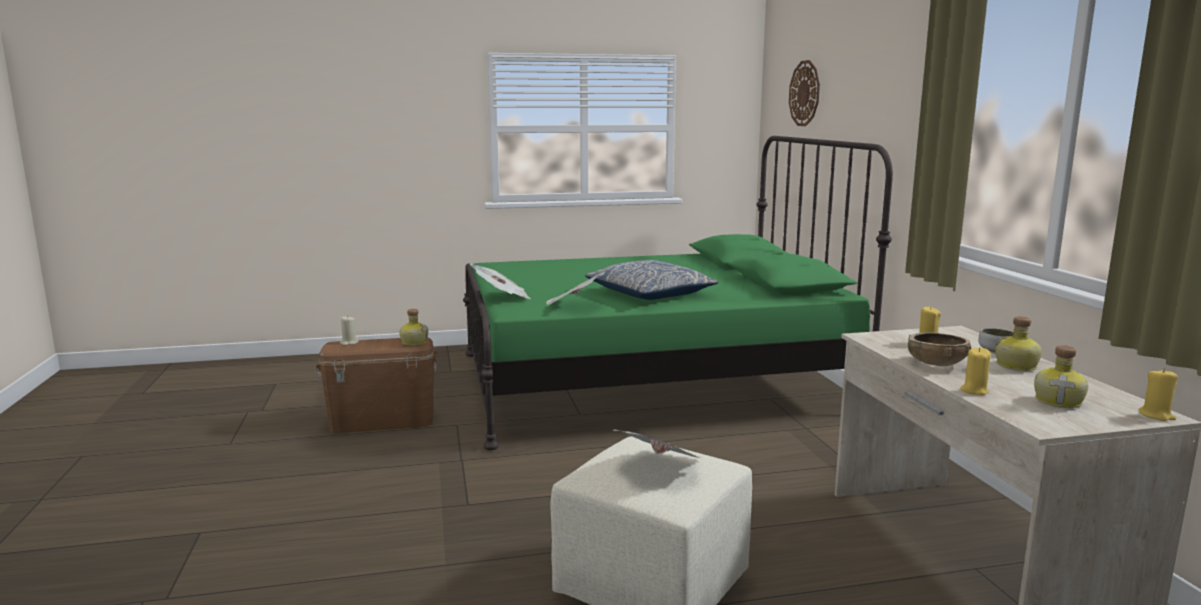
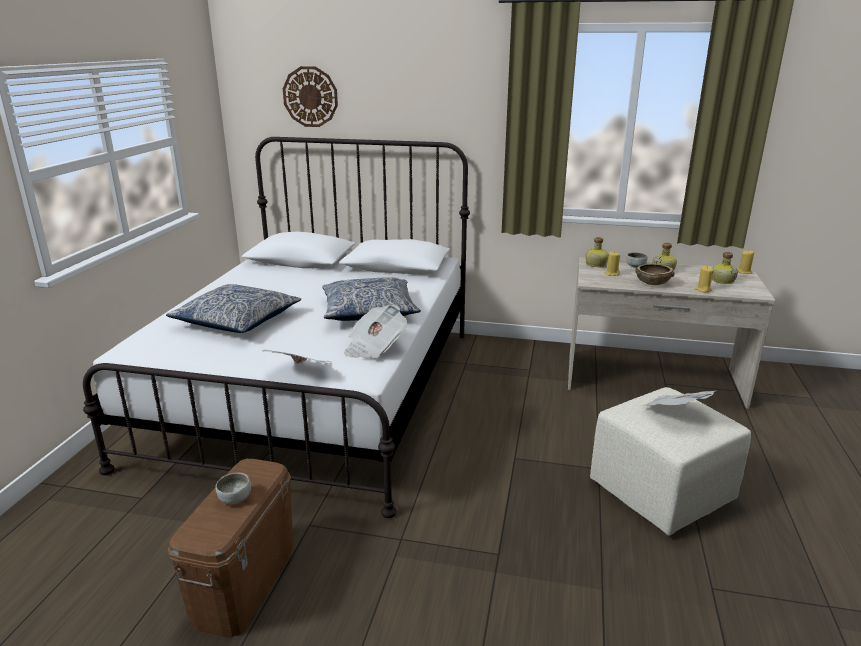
camera: 65 degrees left, 10 degrees up
beige candle [340,315,359,346] -> none
bottle [399,309,429,346] -> bottle moved to [585,237,609,267]
green bed [463,136,893,450] -> white bed [83,137,470,518]
none -> pillow [166,284,301,333]
none -> bowl [215,473,251,504]

